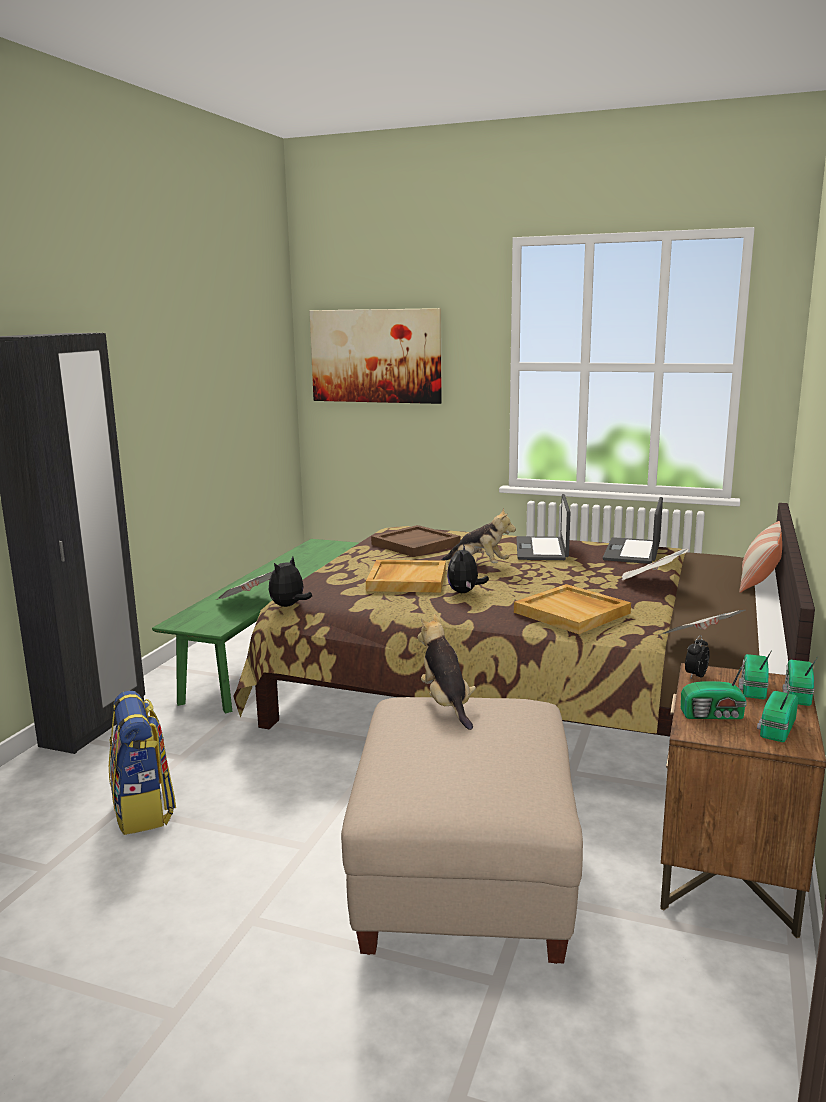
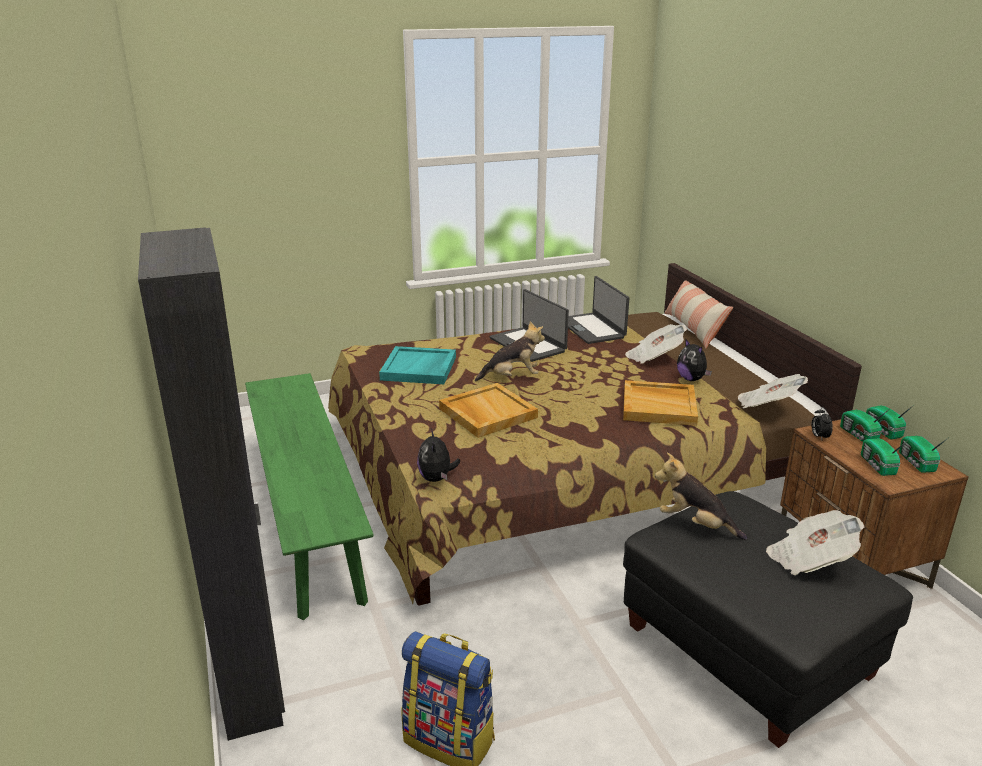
camera: 40 degrees left, 10 degrees up
newspaper [216,572,272,600] -> newspaper moved to [766,510,865,575]
picture [309,308,442,404] -> none
beige ottoman [341,697,583,964] -> black ottoman [623,491,913,748]
brown tray [371,525,461,557] -> turquoise tray [379,346,456,384]
plush toy [447,544,489,593] -> plush toy moved to [677,338,712,381]
radio [681,657,747,719] -> radio turned 120 degrees clockwise [861,438,907,476]

